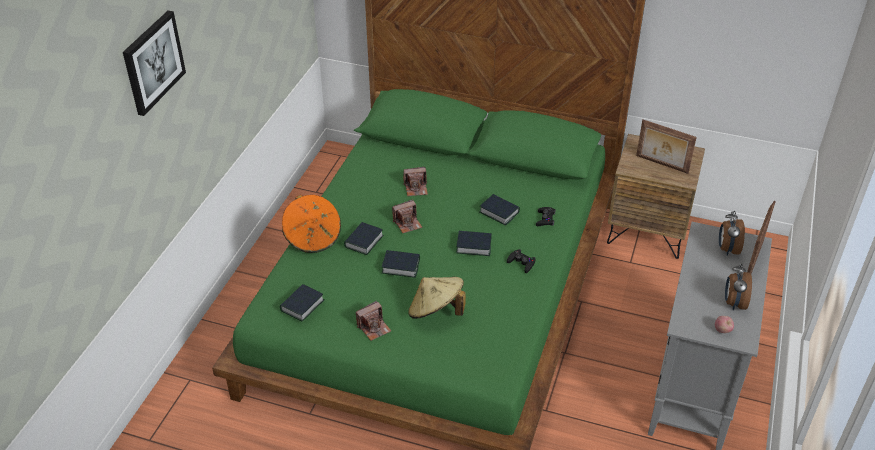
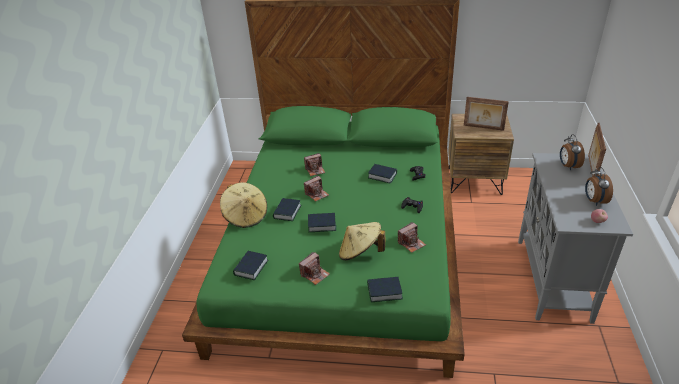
camera: 10 degrees left, 5 degrees down
picture [123,10,186,116] -> none
orange hat [282,195,341,253] -> beige hat [220,182,267,228]
book [456,231,492,256] -> book moved to [367,277,403,302]
none -> camera [398,222,426,253]

